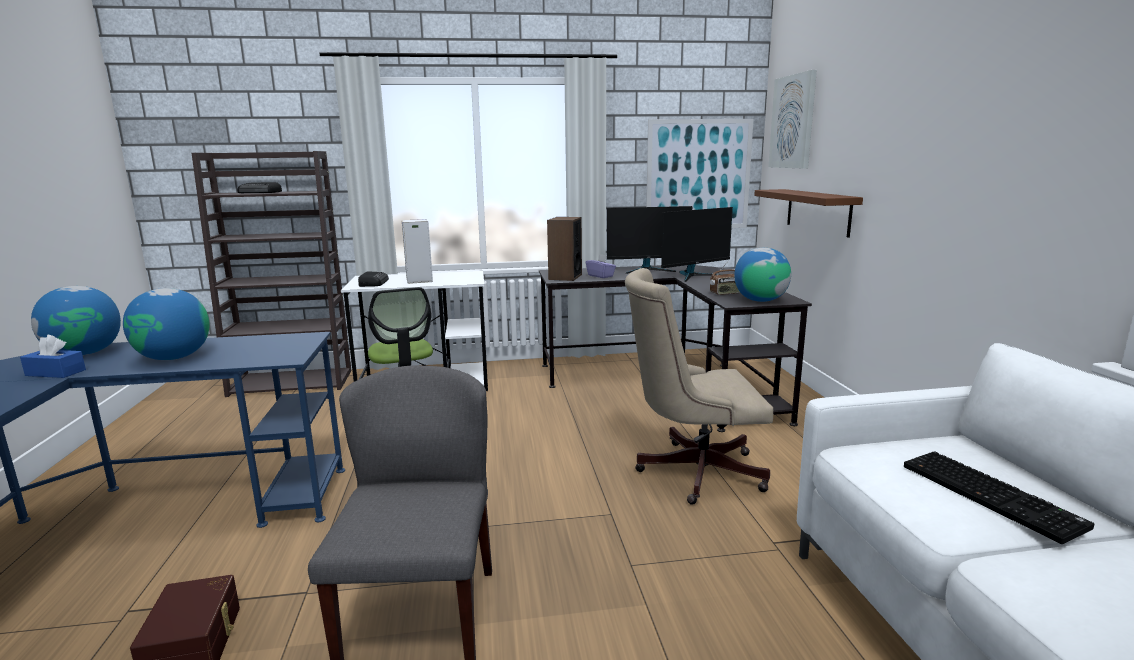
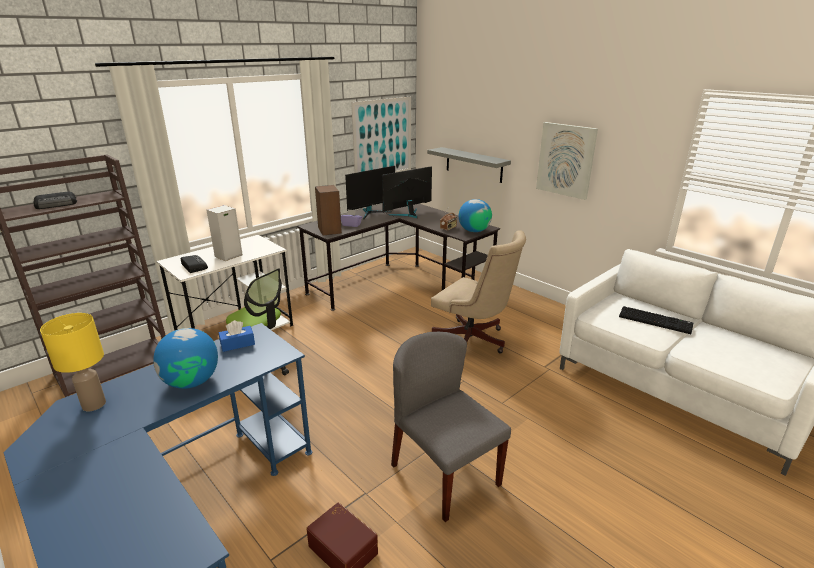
camera: 35 degrees left, 10 degrees up
blue tissue box [20,335,86,378] -> blue tissue box moved to [219,320,255,352]
globe [31,286,121,355] -> yellow table lamp [40,313,106,411]
beige office chair [625,268,773,505] -> beige office chair turned 105 degrees counterclockwise [431,230,526,353]
monitor [661,207,733,282] -> monitor turned 150 degrees counterclockwise [382,166,432,218]
brown shelf [754,189,863,238] -> grey shelf [427,147,511,183]
picture [768,70,817,169] -> picture moved to [536,122,598,200]

